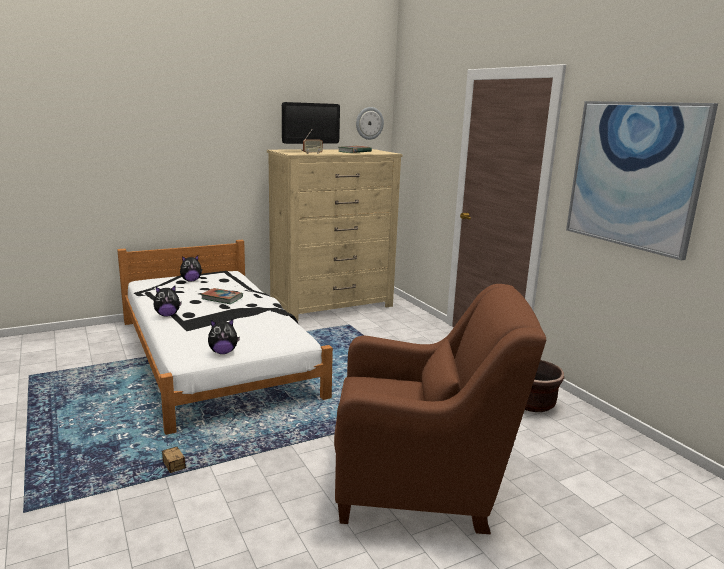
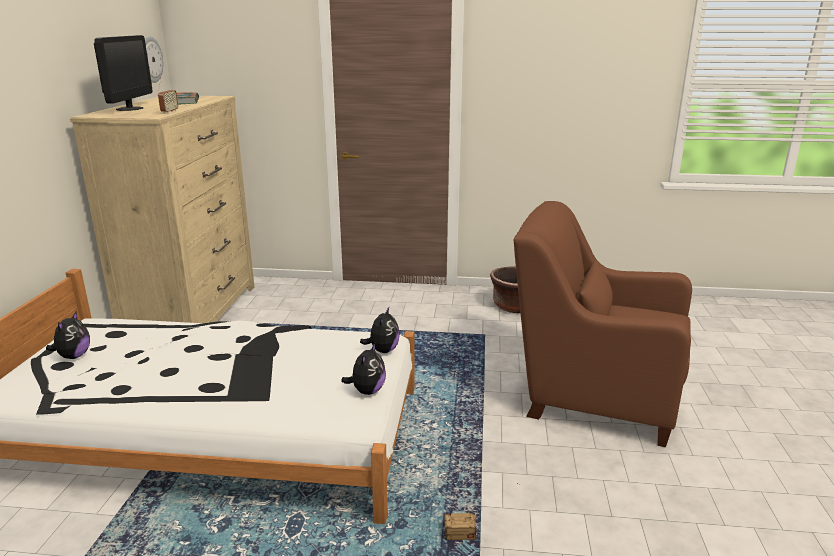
camera: 55 degrees left, 5 degrees up
plush toy [154,286,182,317] -> plush toy moved to [360,307,400,353]
book [201,288,243,304] -> none
brown armchair [334,284,546,534] -> brown armchair turned 105 degrees counterclockwise [514,201,692,447]
picture [566,101,718,260] -> none

